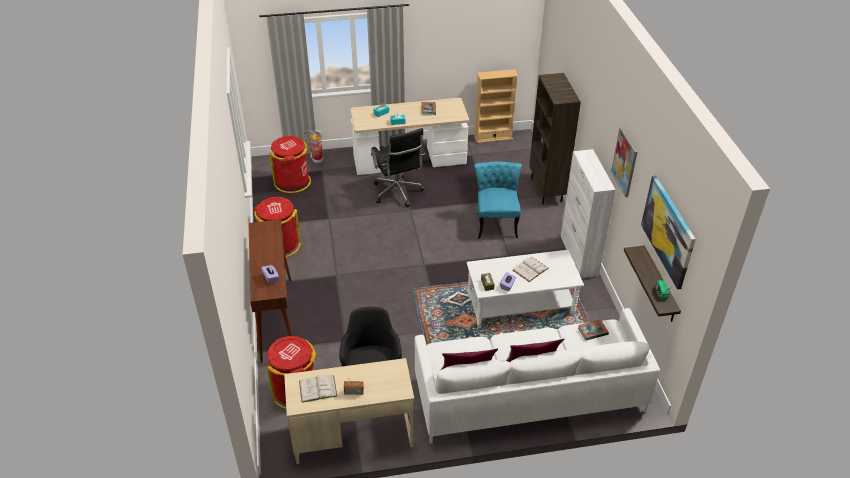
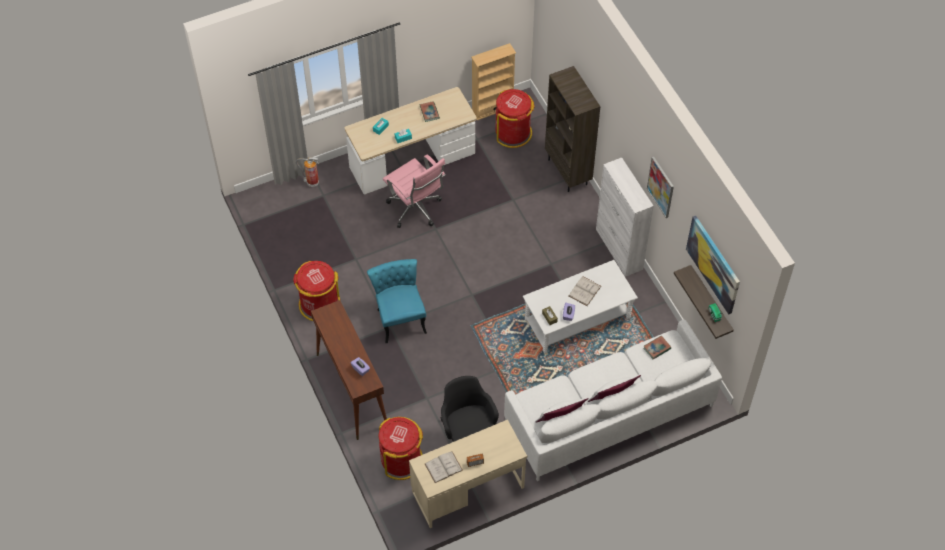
camera: 15 degrees left, 15 degrees up
red trash can [269,136,311,193] -> red trash can moved to [495,89,534,148]
black office chair [371,128,425,207] -> pink office chair [383,155,445,228]
turquoise chair [474,162,522,239] -> turquoise chair moved to [367,259,427,343]

